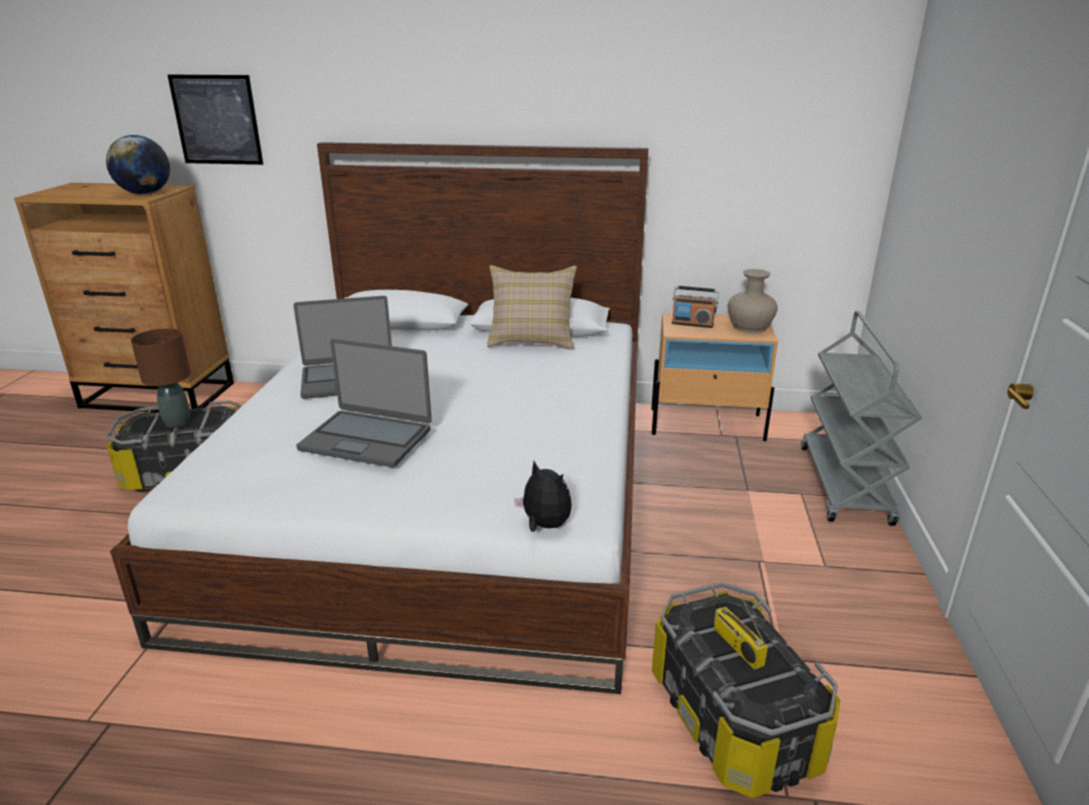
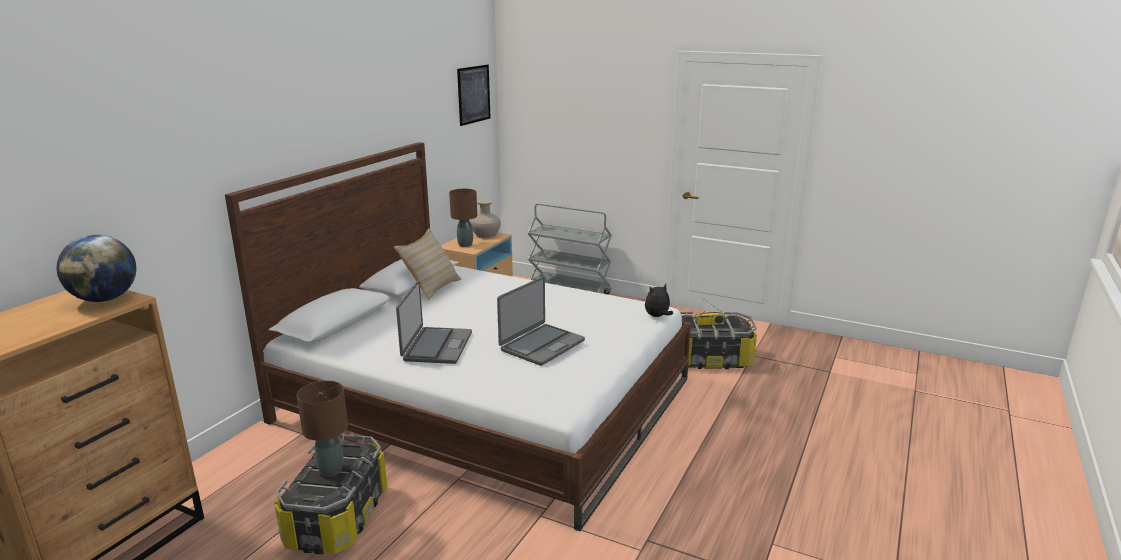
camera: 70 degrees left, 5 degrees down
picture [168,75,263,165] -> picture moved to [457,65,491,126]
radio [672,286,719,328] -> brown table lamp [449,189,477,247]

